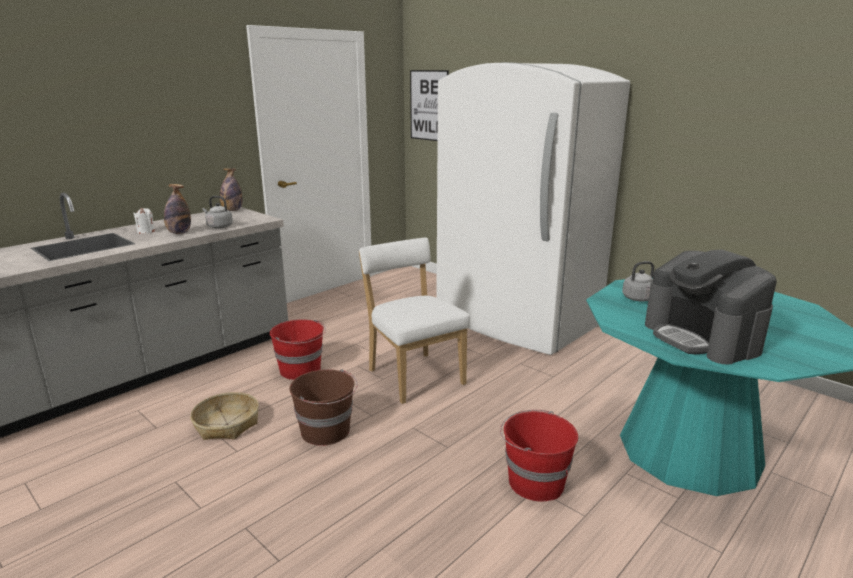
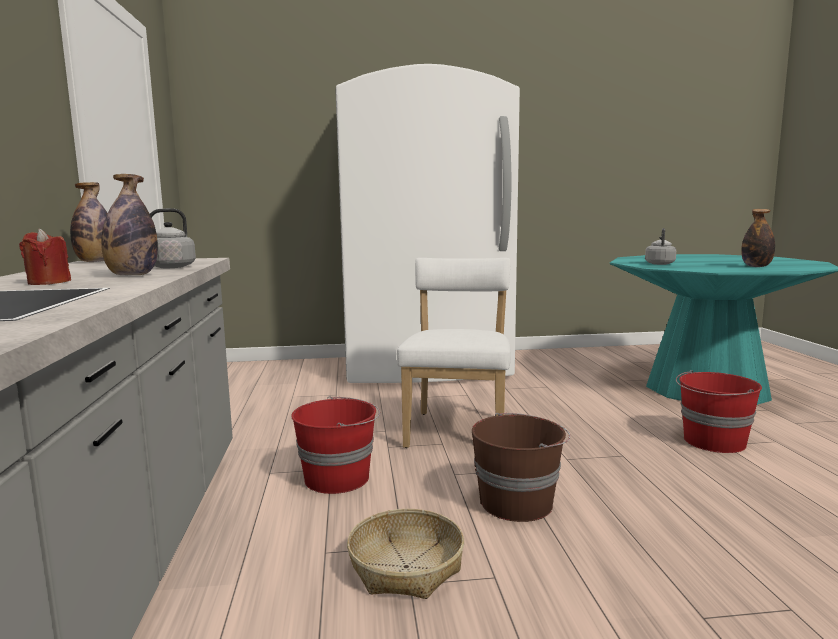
camera: 50 degrees left, 10 degrees down
white candle [133,208,155,234] -> red candle [19,229,71,285]
white chair [359,238,470,404] -> white chair turned 90 degrees clockwise [397,258,511,448]
picture [410,70,449,141] -> none
coffee machine [645,250,777,365] -> bottle [741,209,775,267]

